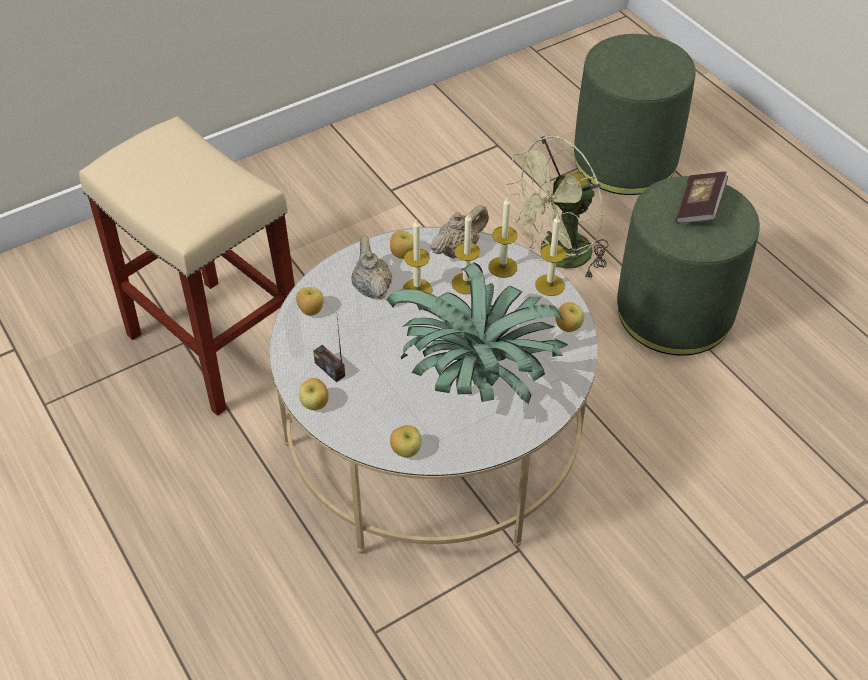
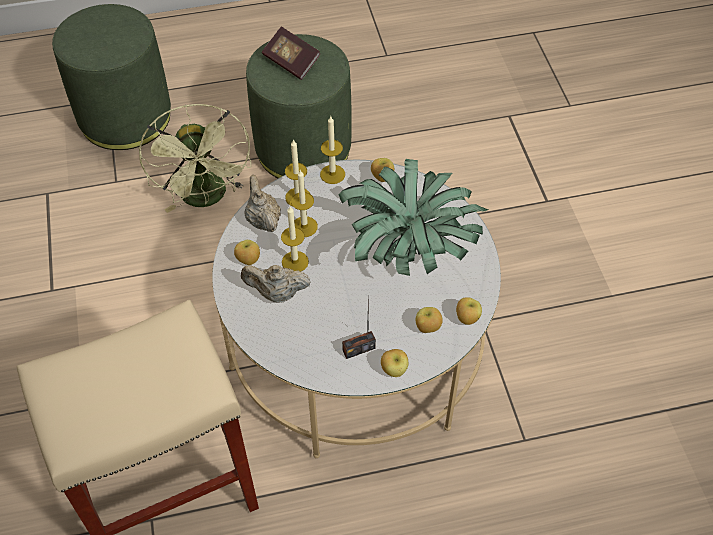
camera: 70 degrees left, 5 degrees up
apple [296,287,324,316] -> apple moved to [416,307,443,333]

